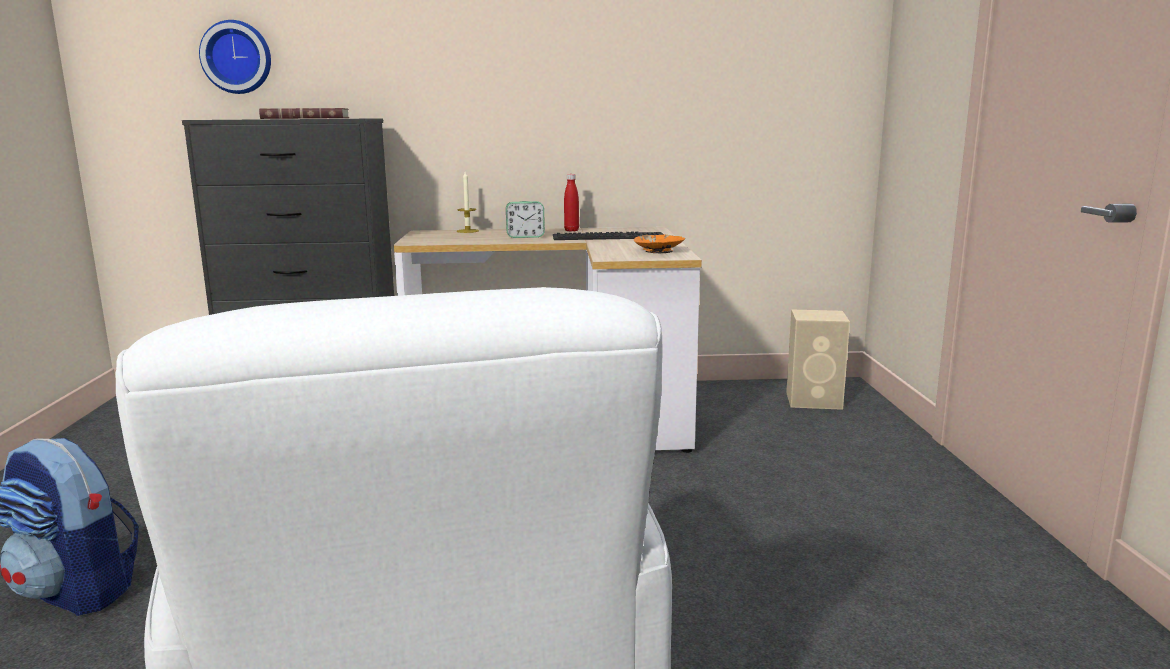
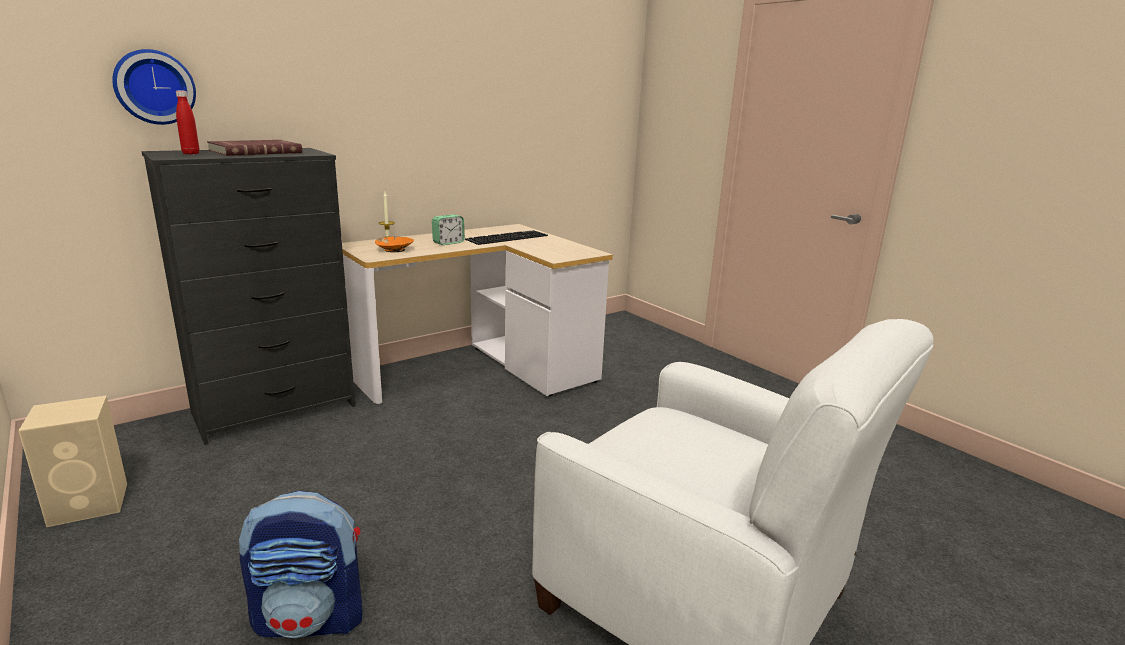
camera: 35 degrees left, 5 degrees up
red bottle [564,174,579,232] -> red bottle moved to [176,90,199,154]
orange bowl [634,235,685,253] -> orange bowl moved to [375,236,414,252]
beige speaker [786,310,850,410] -> beige speaker moved to [19,395,127,527]

